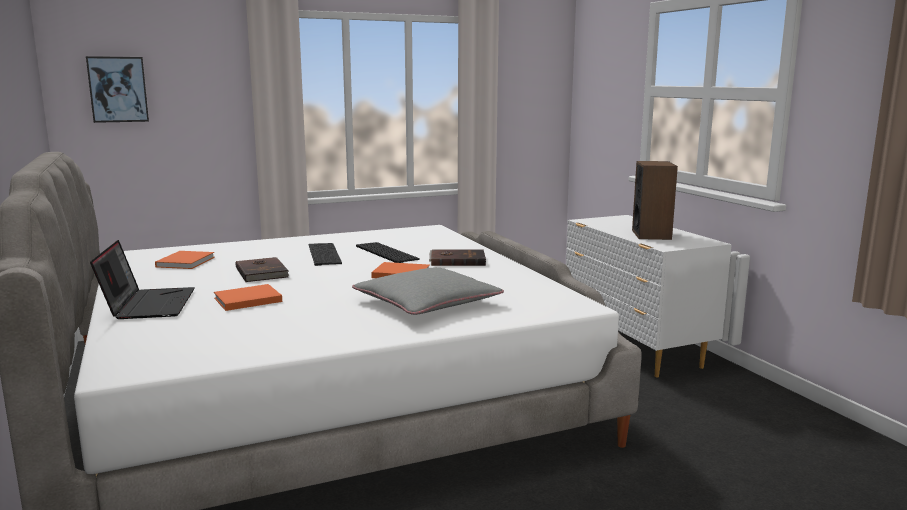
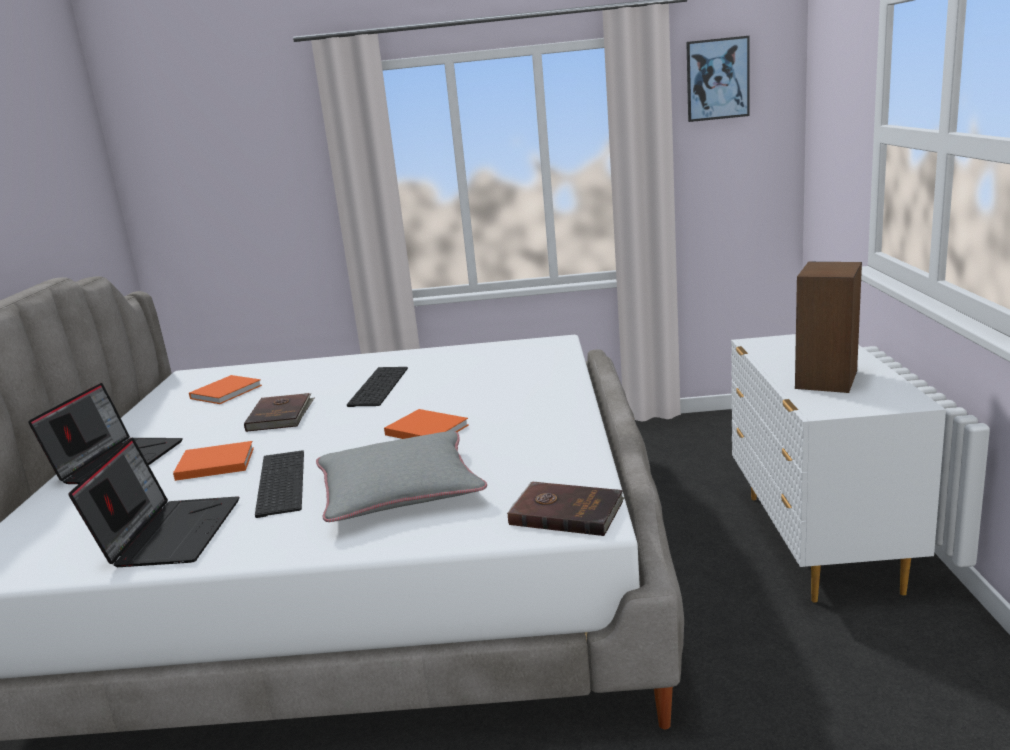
camera: 25 degrees right, 5 degrees up
picture [86,56,149,123] -> picture moved to [686,36,750,122]
keyboard [356,242,420,263] -> keyboard moved to [255,450,304,518]
brown book [429,249,486,266] -> brown book moved to [507,482,625,536]
none -> laptop [68,437,239,567]

